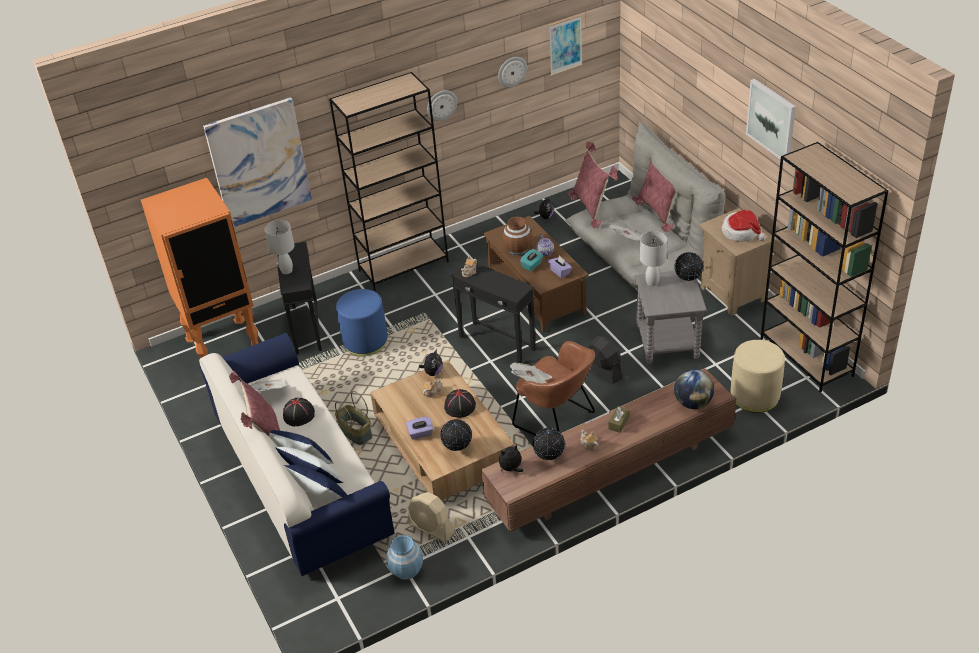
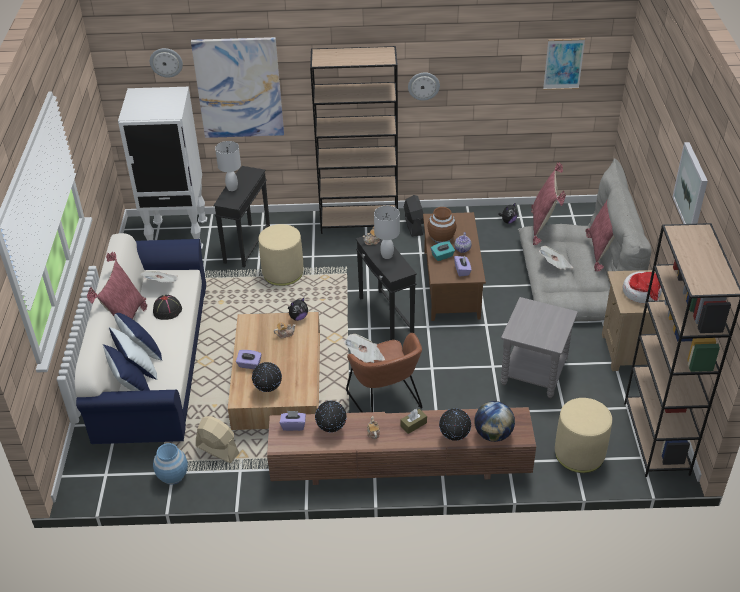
camera: 25 degrees right, 0 degrees up
orange cabinet [141,178,259,358] -> white cabinet [118,87,207,249]
basket [335,391,372,445] -> none
blue ottoman [336,289,388,356] -> beige ottoman [259,224,304,286]
beige fan [408,492,455,542] -> beige fan turned 150 degrees clockwise [196,416,239,463]
black hat [444,389,476,418] -> none
wall clock [498,57,527,87] -> wall clock moved to [150,48,183,78]
plush toy [499,444,523,472] -> purple tissue box [280,411,306,431]
black fan [589,336,623,385] -> black fan moved to [404,195,424,237]
white table lamp [640,231,667,286] -> white table lamp moved to [374,206,400,259]
globe [674,252,703,281] -> globe moved to [439,408,471,441]

